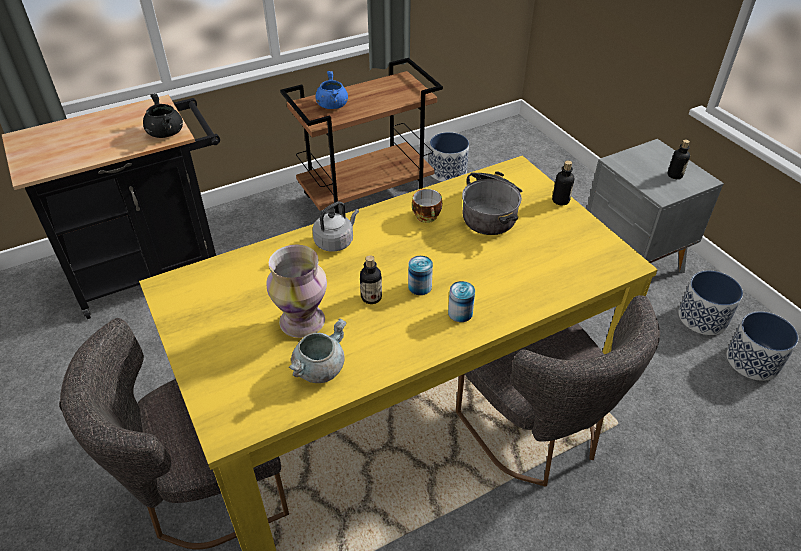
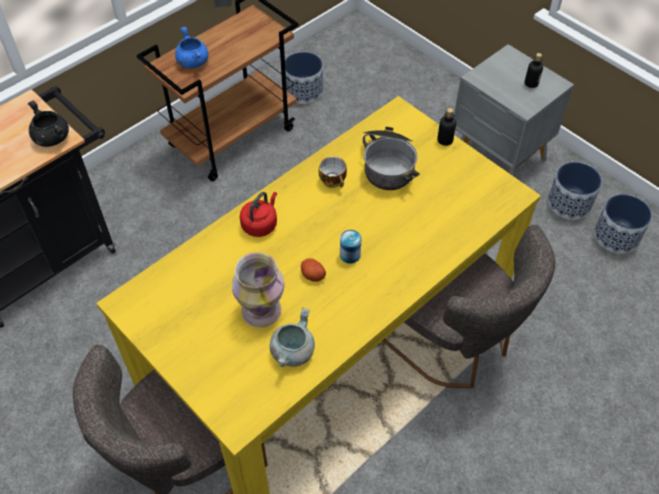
camera: 15 degrees left, 10 degrees up
grey kettle [313,201,359,251] -> red kettle [240,192,277,237]
bottle [360,255,382,304] -> potato [301,258,326,282]
can [448,281,475,322] -> none

